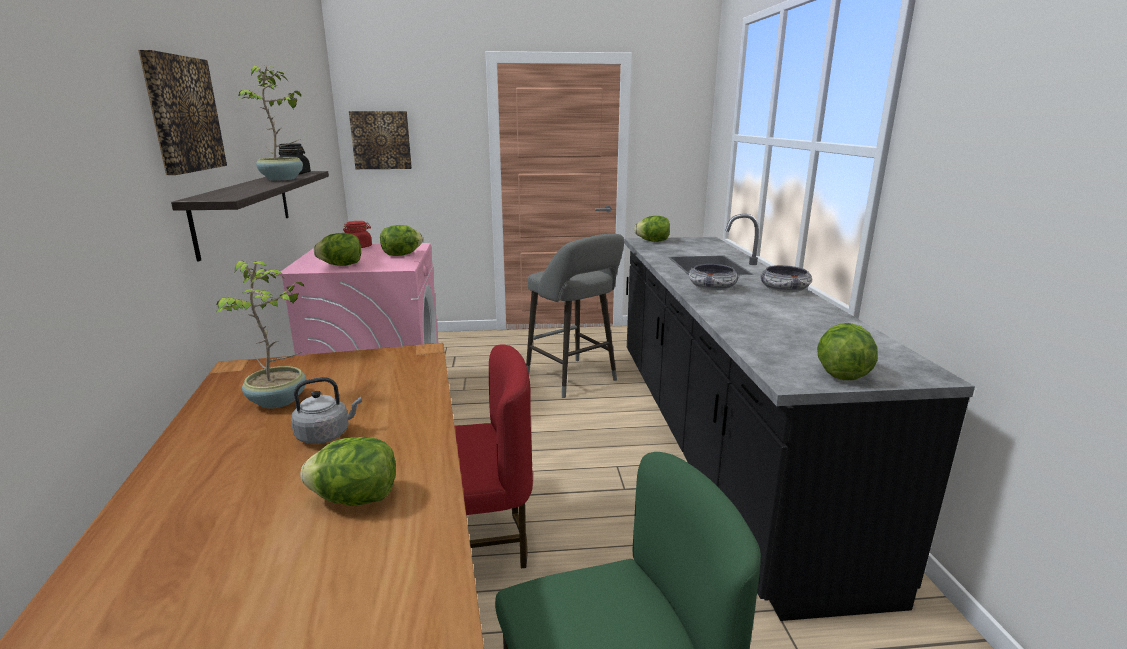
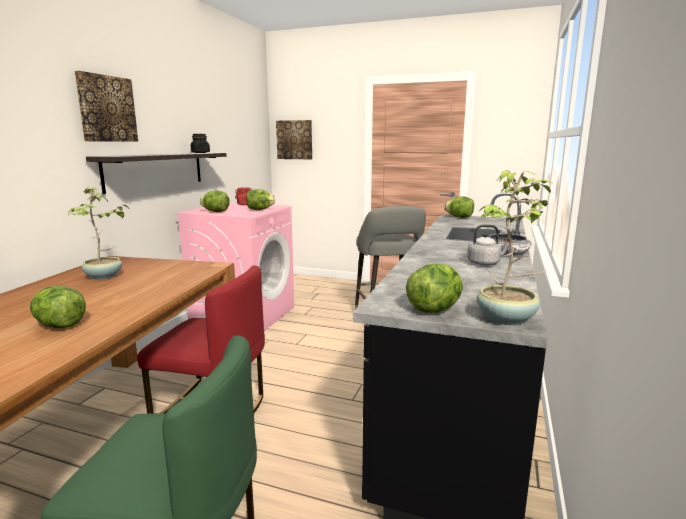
camera: 25 degrees right, 5 degrees down
potted plant [238,65,303,180] -> potted plant moved to [477,170,554,325]
grey kettle [291,377,362,444] -> grey kettle moved to [467,224,510,266]
bowl [688,264,740,290] -> none

